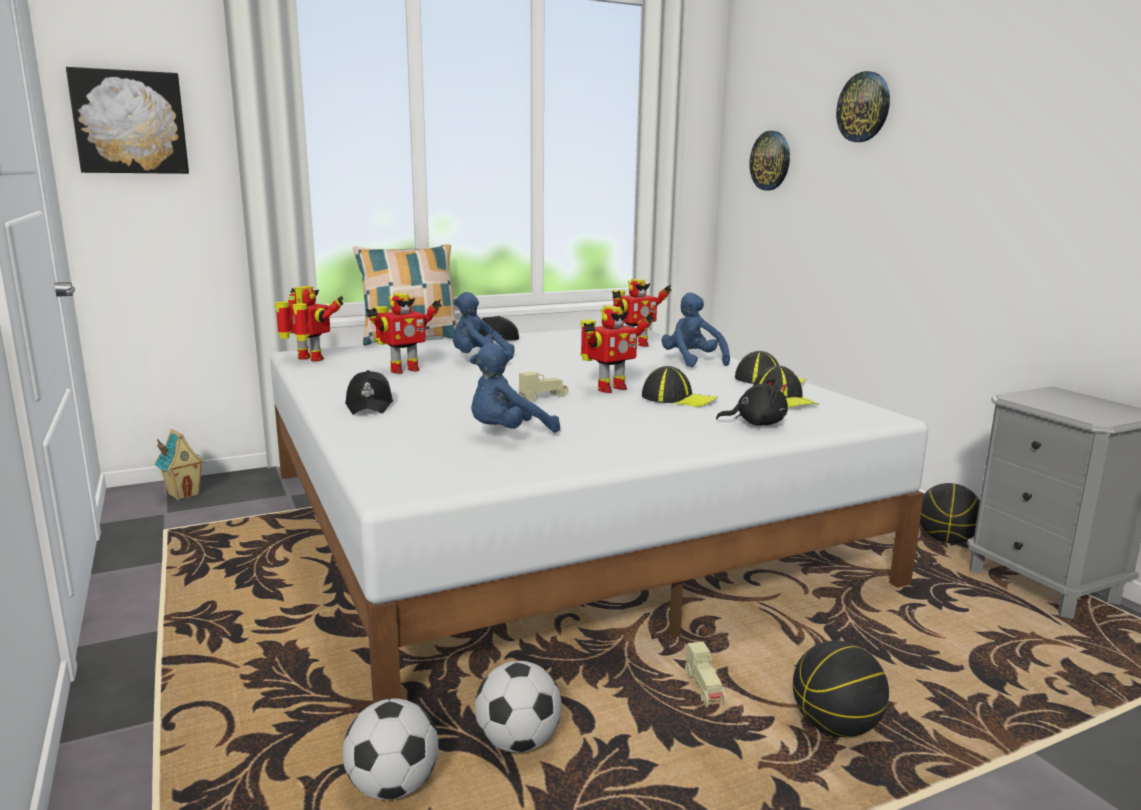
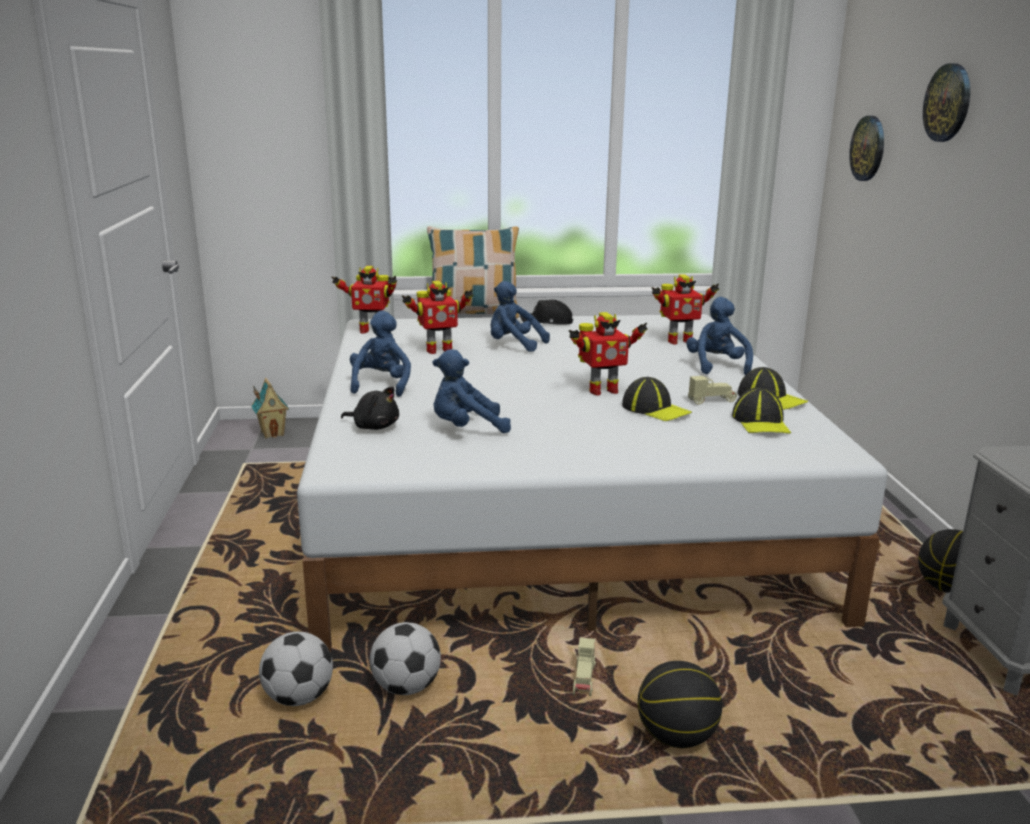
camera: 20 degrees right, 5 degrees up
picture [66,67,189,174] -> none
toy robot [275,286,344,362] -> toy robot turned 135 degrees clockwise [331,266,397,334]
black cap [345,370,393,415] -> blue plush toy [350,311,411,397]
beige toy car [518,371,568,402] -> beige toy car moved to [688,376,737,404]
black plush toy [716,378,788,426] -> black plush toy moved to [341,387,399,430]

